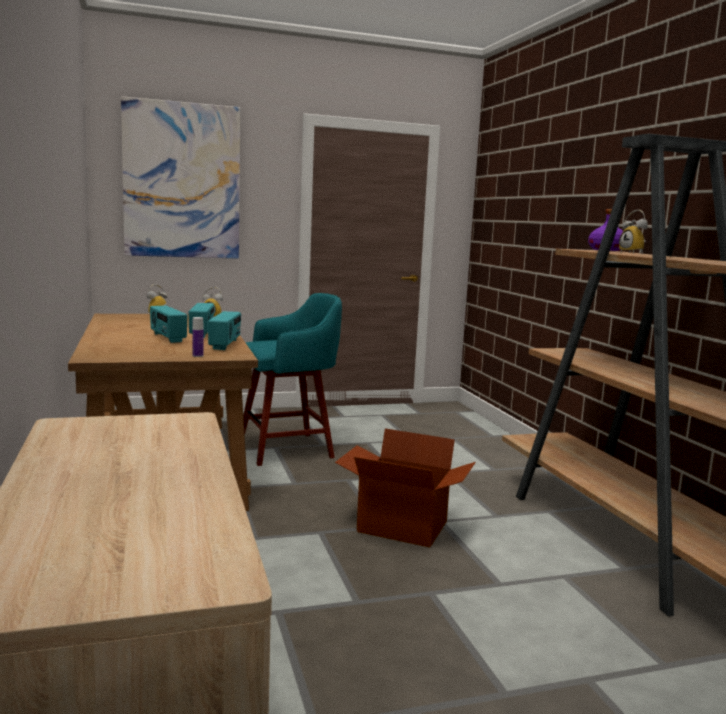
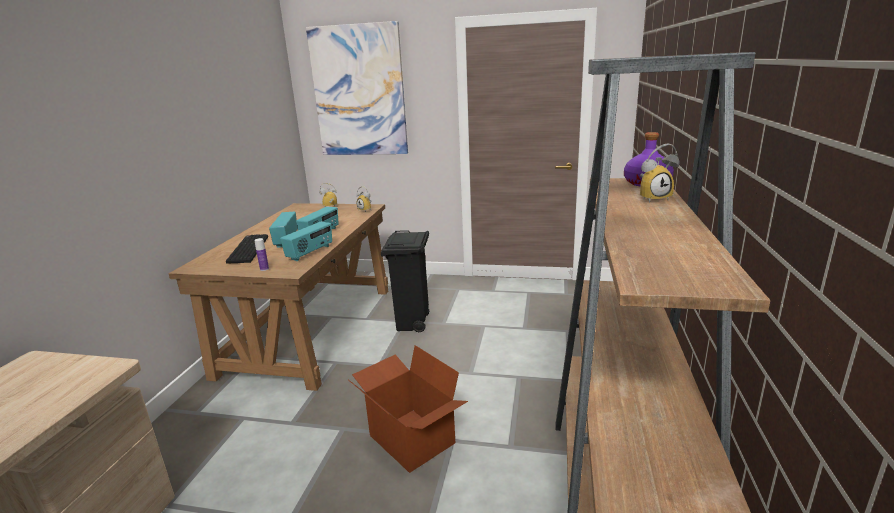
camera: 30 degrees right, 10 degrees up
turquoise stool [243,293,342,466] -> black trash can [381,230,429,332]
alarm clock [619,210,648,254] -> alarm clock turned 105 degrees counterclockwise [640,143,680,203]
none -> keyboard [226,234,268,264]

